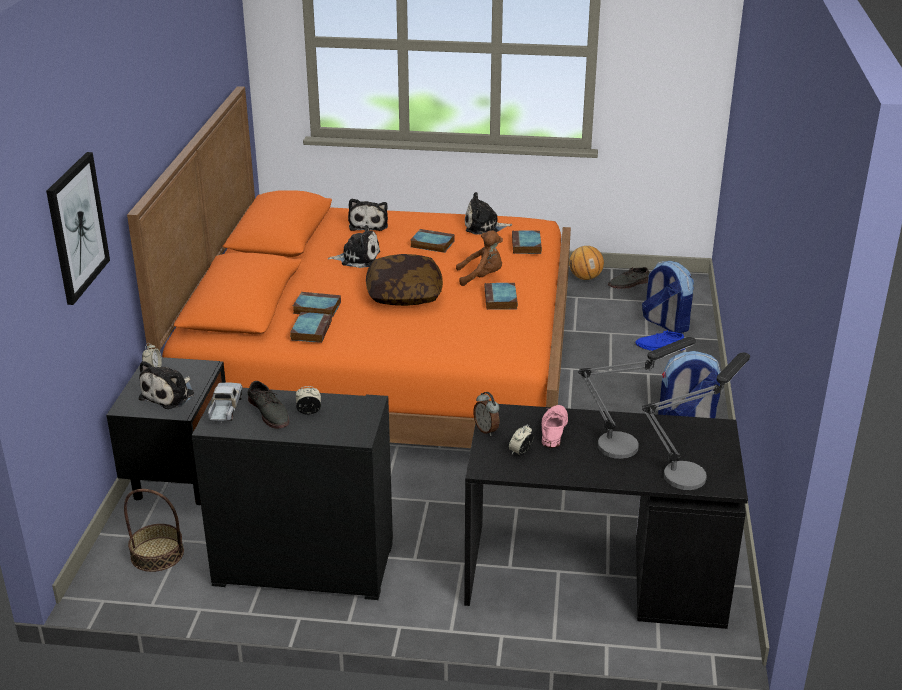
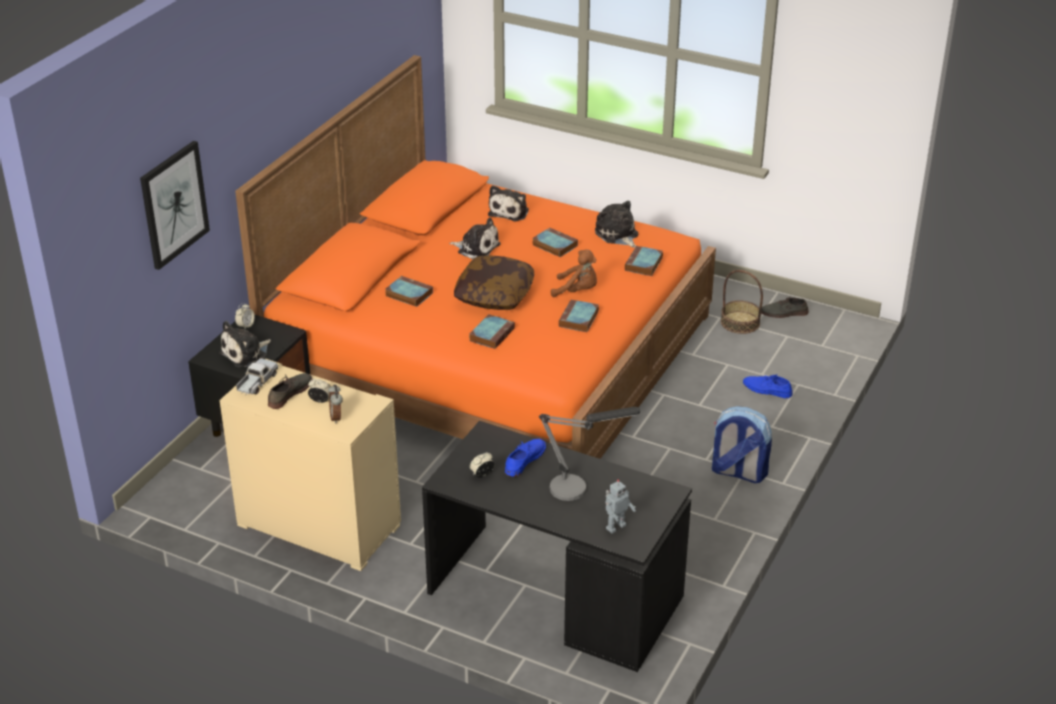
camera: 20 degrees right, 5 degrees up
basket [124,489,184,572] -> basket moved to [721,270,763,334]
black dresser [192,388,393,600] -> beige dresser [220,359,401,571]
grey shoe [247,381,289,429] -> grey shoe turned 135 degrees counterclockwise [268,373,312,409]
book [290,312,332,343] -> book moved to [469,314,515,349]
plush toy [465,192,512,234] -> plush toy turned 45 degrees clockwise [595,200,638,248]
alarm clock [473,392,499,436] -> alarm clock moved to [328,385,343,424]
pink shoe [541,405,568,448] -> blue shoe [505,439,546,477]
basketball [569,246,604,280] -> none
backpack [642,261,694,333] -> none
table lamp [642,353,750,490] -> toy robot [606,479,636,533]

